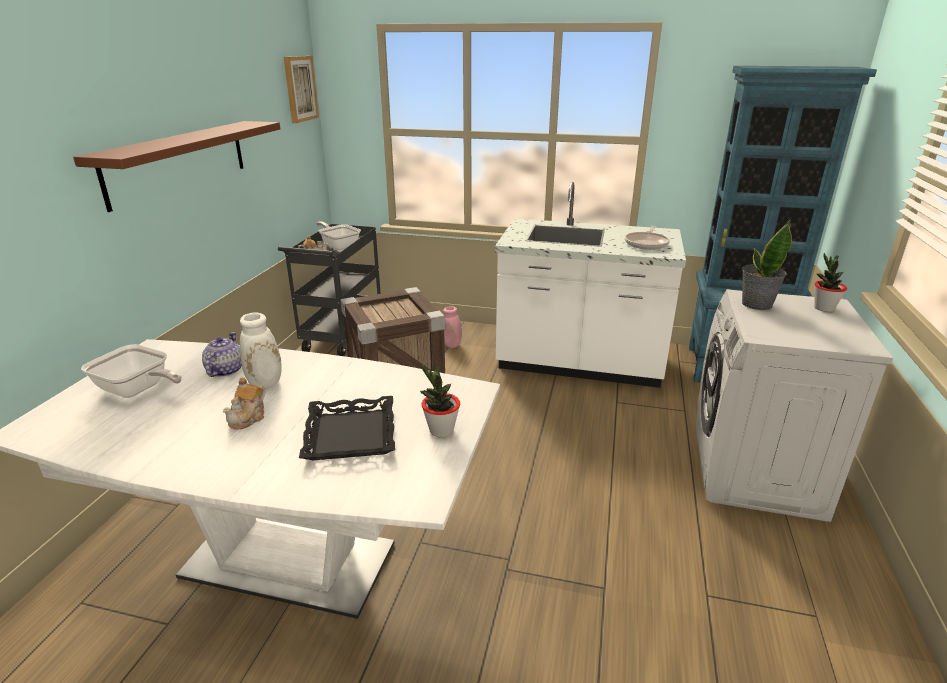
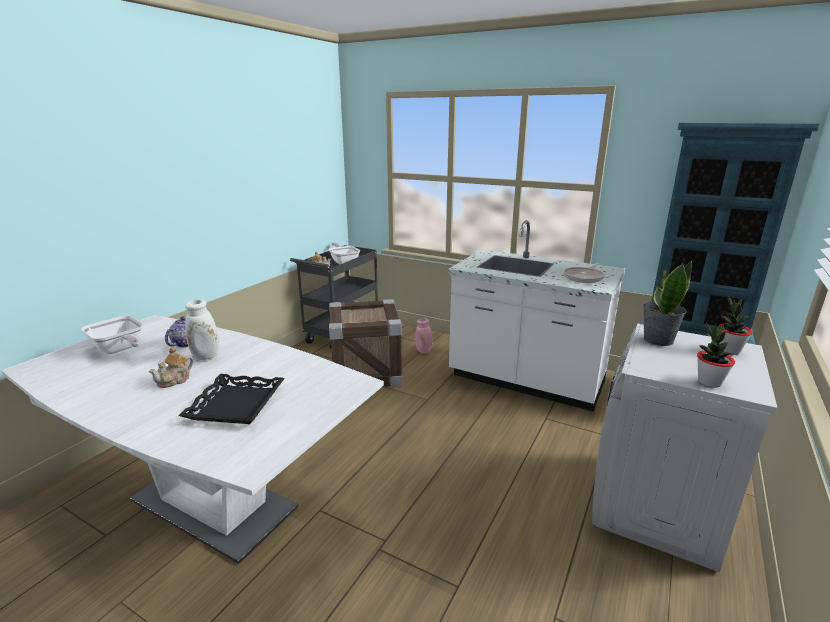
camera: 15 degrees right, 5 degrees down
brown shelf [73,121,280,212] -> none
picture [284,56,319,123] -> none
potted plant [420,364,460,437] -> potted plant moved to [697,322,735,388]

